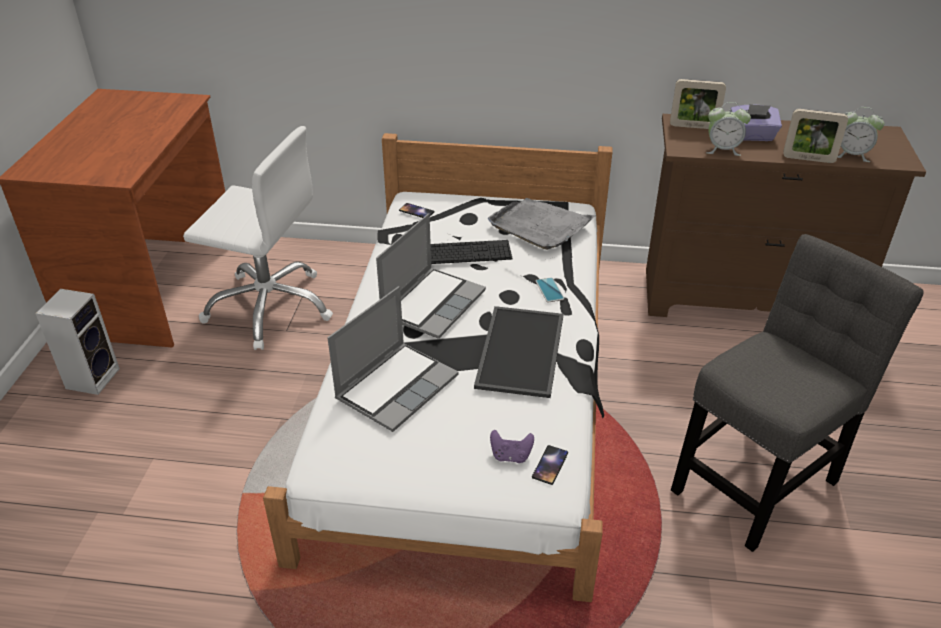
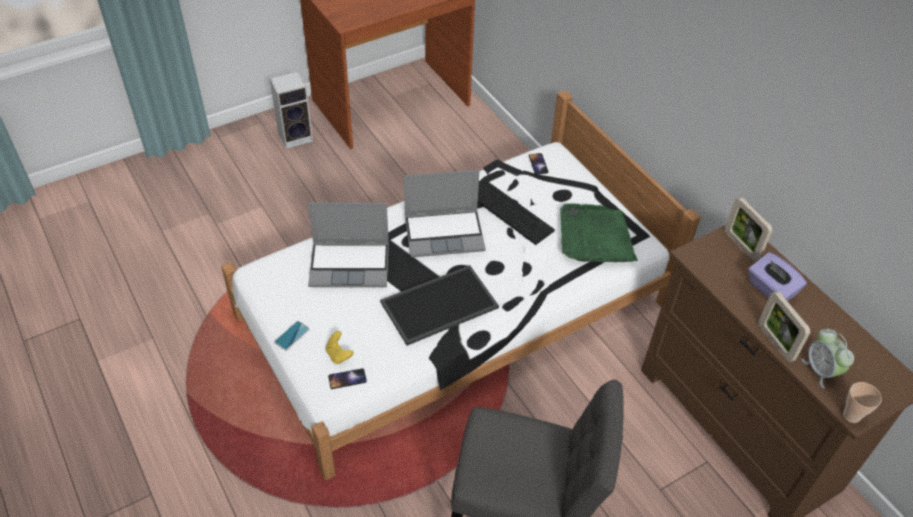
camera: 50 degrees right, 10 degrees up
white office chair [183,126,333,350] -> none
grey tray [488,198,595,250] -> green tray [560,204,638,262]
purple game controller [490,430,534,463] -> yellow game controller [326,331,354,364]
phone [536,278,564,303] -> phone moved to [274,321,310,351]
alarm clock [706,102,751,156] -> none
none -> cup [843,382,882,423]

